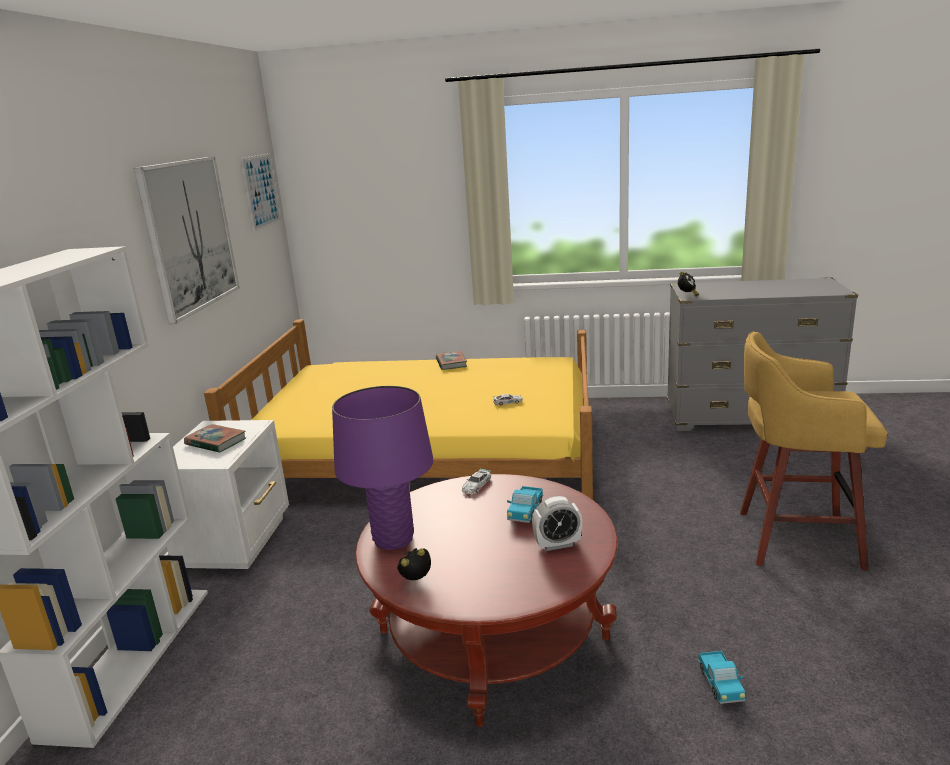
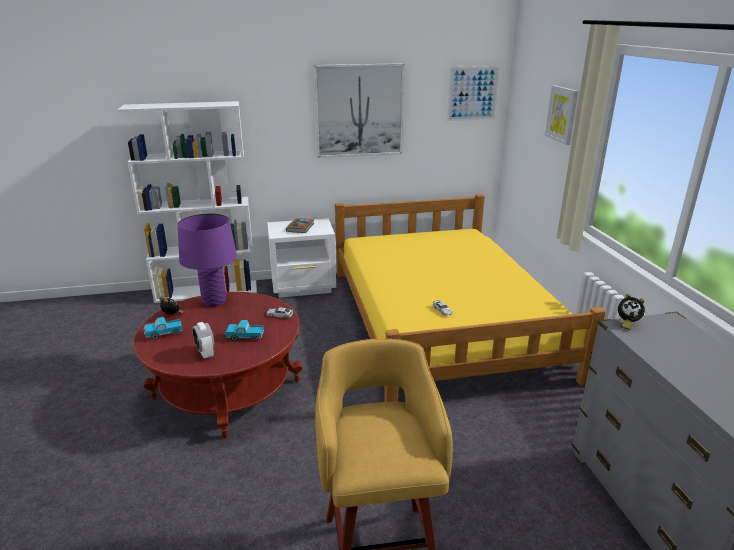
camera: 70 degrees right, 5 degrees up
book [436,351,467,370] -> none
toy truck [698,651,745,704] -> toy truck moved to [144,317,183,340]
none -> picture [545,85,578,145]

